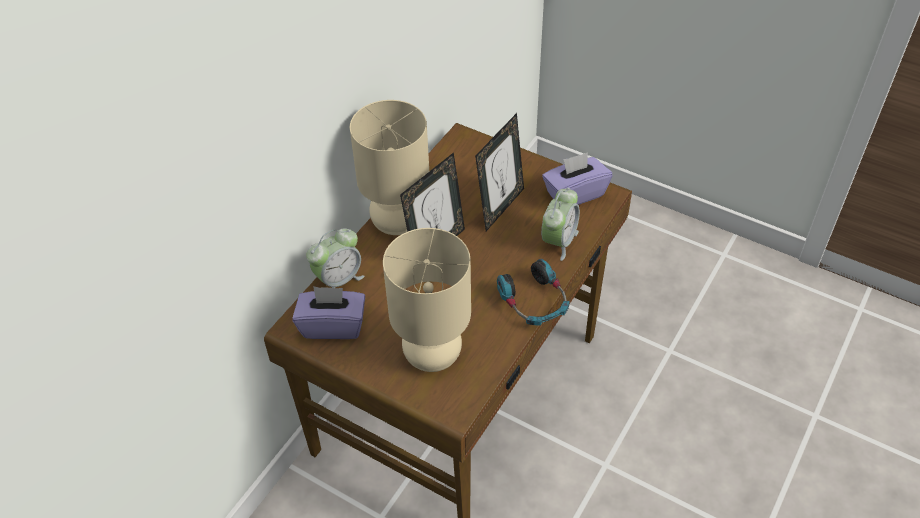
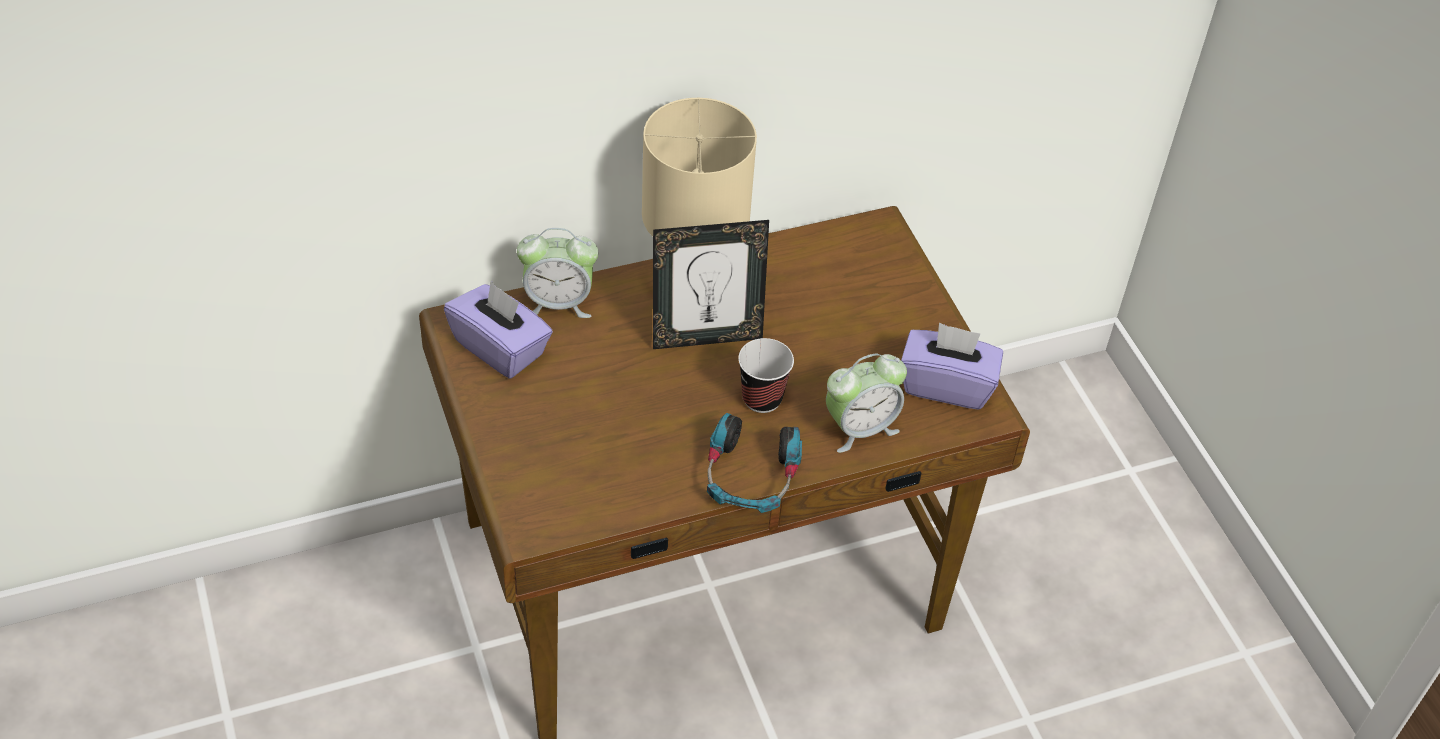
camera: 35 degrees right, 0 degrees up
beige table lamp [383,228,471,372] -> none
picture frame [475,113,524,231] -> none
none -> cup [738,338,794,413]

